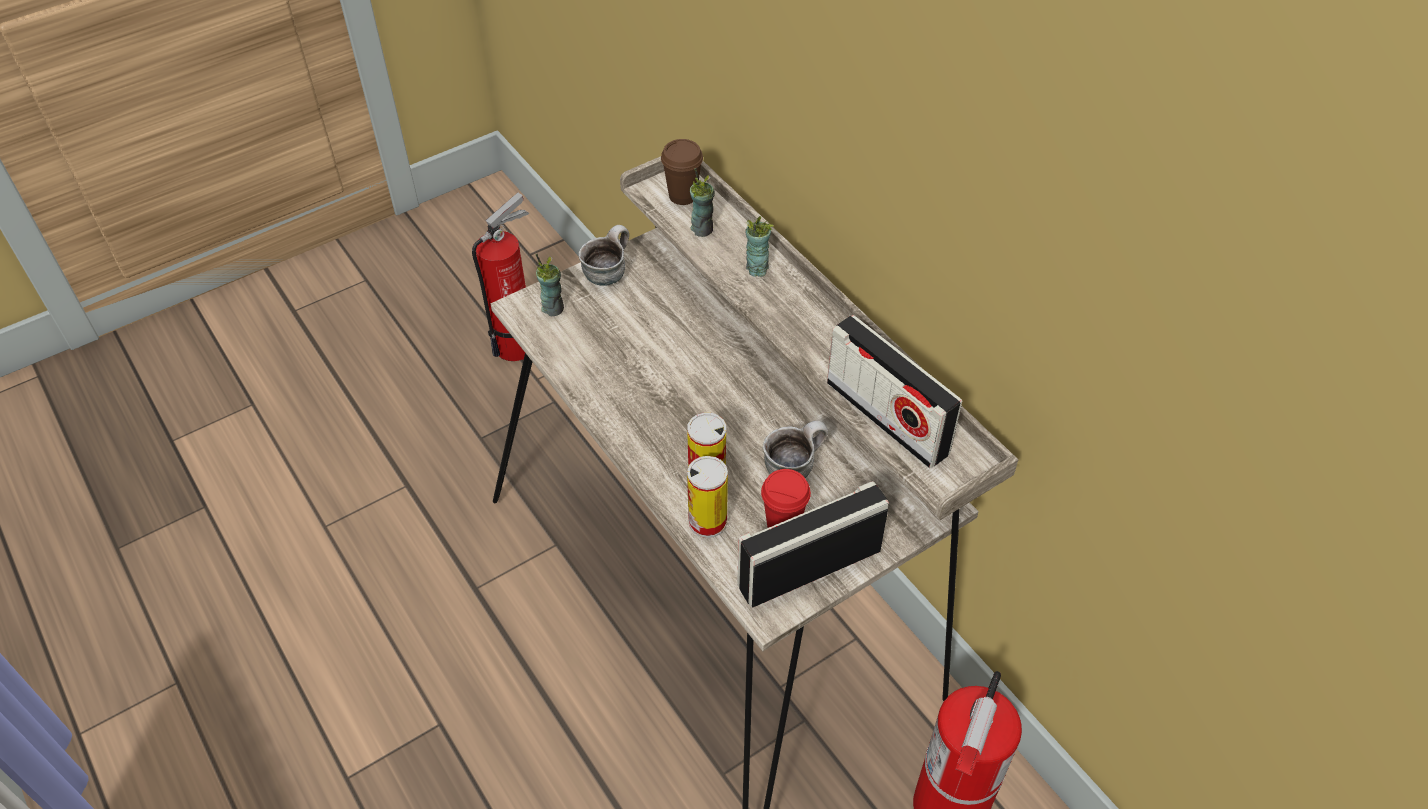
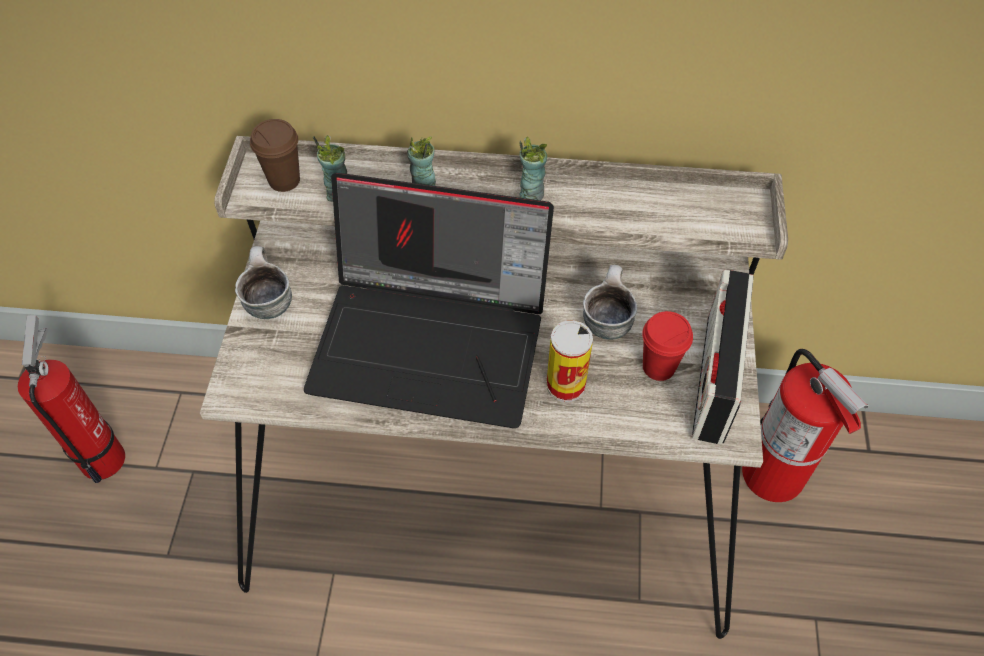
camera: 50 degrees left, 5 degrees up
cup [535,254,564,316] -> cup moved to [519,137,548,201]
can [687,456,728,538] -> none
radio [827,315,962,468] -> none
none -> laptop [304,173,554,428]

